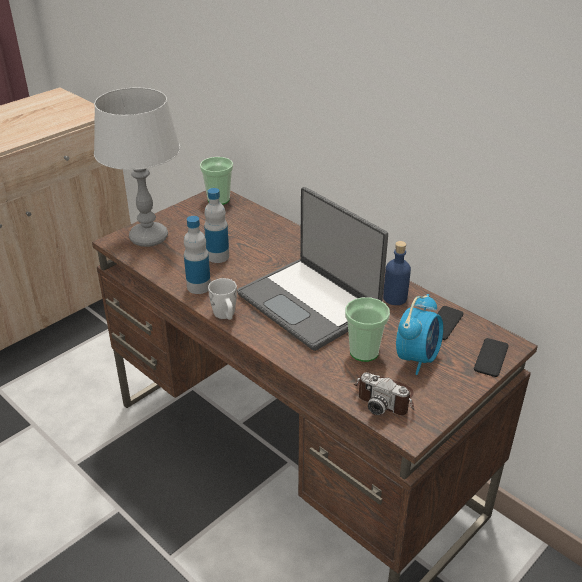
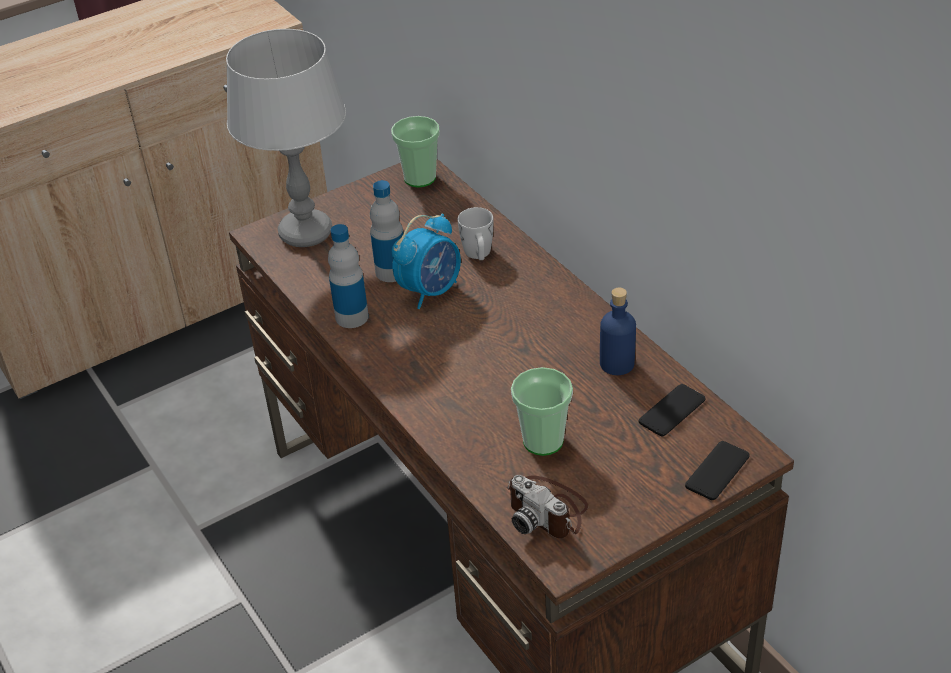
camera: 15 degrees right, 5 degrees up
white mug [208,278,237,320] -> white mug moved to [458,207,493,260]
laptop [237,187,388,351] -> none
alarm clock [396,294,443,375] -> alarm clock moved to [392,214,461,309]

